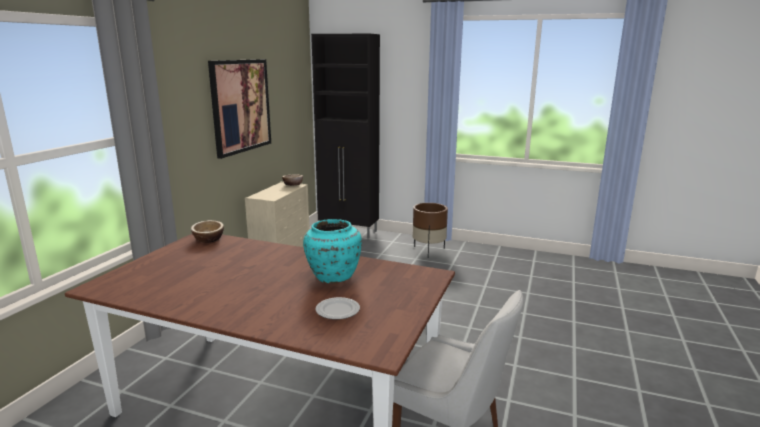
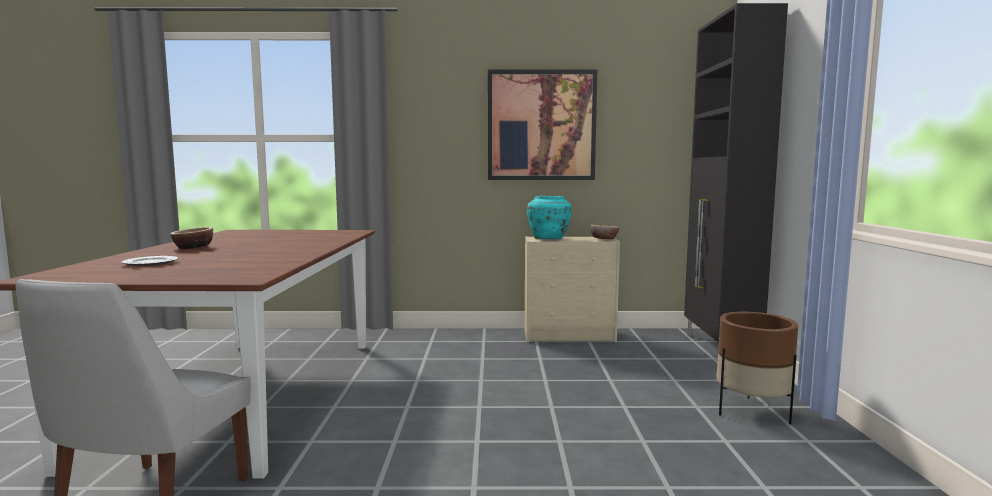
camera: 70 degrees right, 10 degrees down
bowl [191,220,224,243] -> bowl moved to [170,227,213,249]
turquoise vase [303,219,362,284] -> turquoise vase moved to [527,196,572,239]

